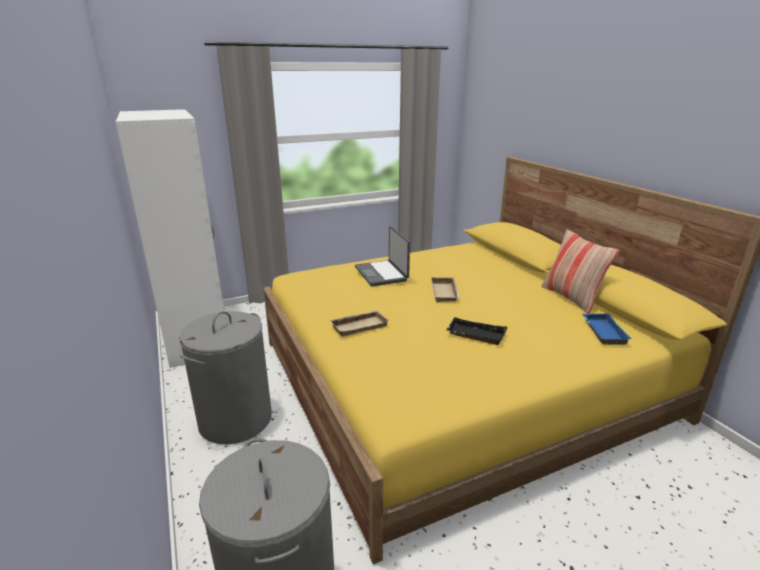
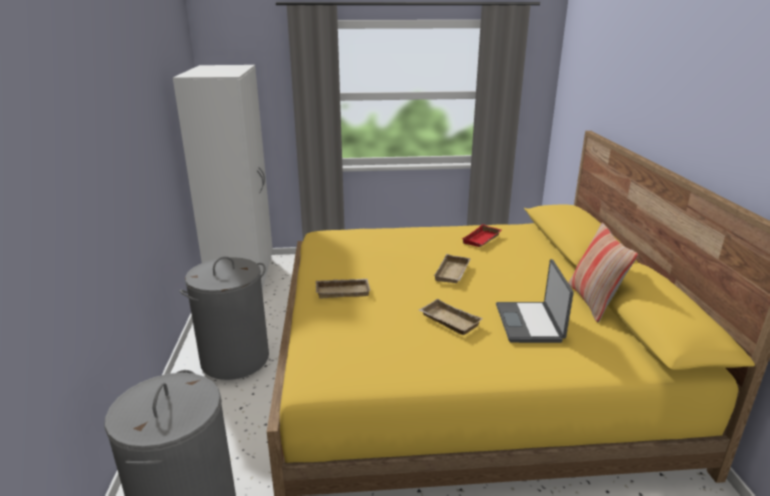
camera: 20 degrees right, 0 degrees up
laptop [355,226,410,287] -> laptop moved to [496,259,574,343]
black tray [446,317,507,345] -> beige tray [419,299,483,335]
blue tray [582,313,632,345] -> none
none -> red tray [461,224,502,247]

